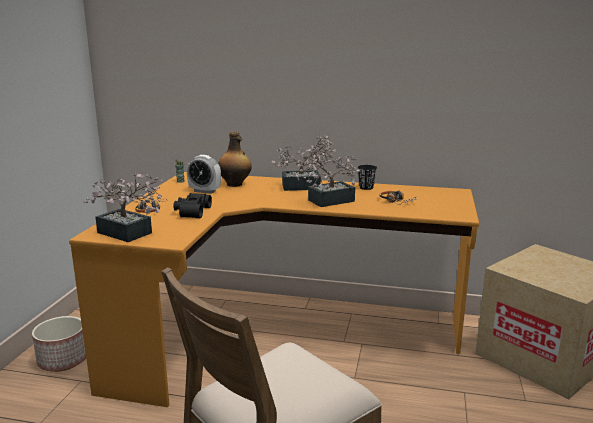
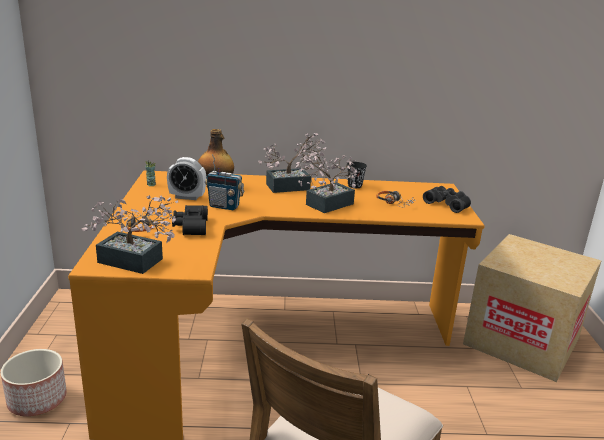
camera: 15 degrees left, 5 degrees up
none -> radio [205,154,244,210]
none -> black binoculars [423,186,471,213]

